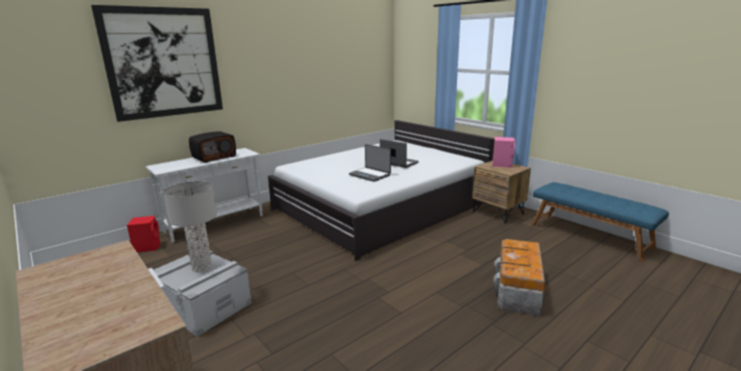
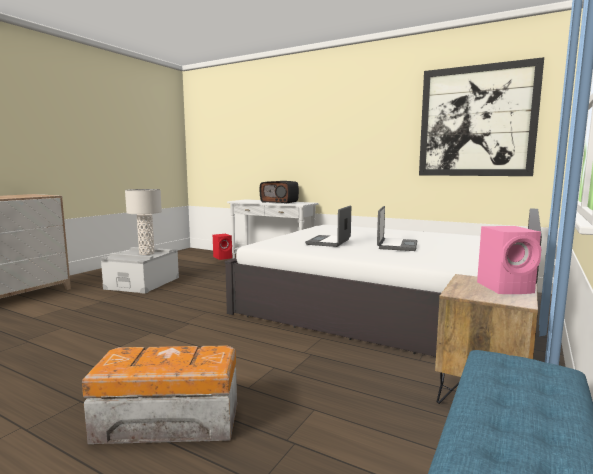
camera: 70 degrees right, 10 degrees down
picture [91,5,223,122] -> picture moved to [419,57,544,176]

